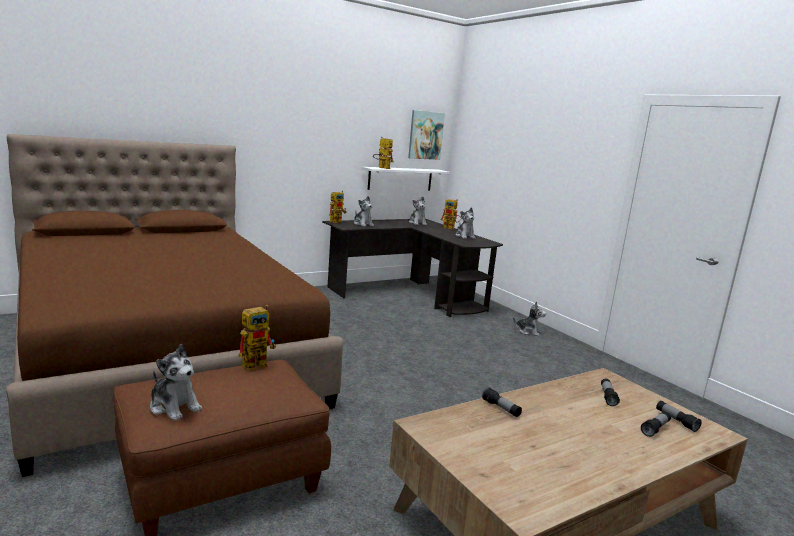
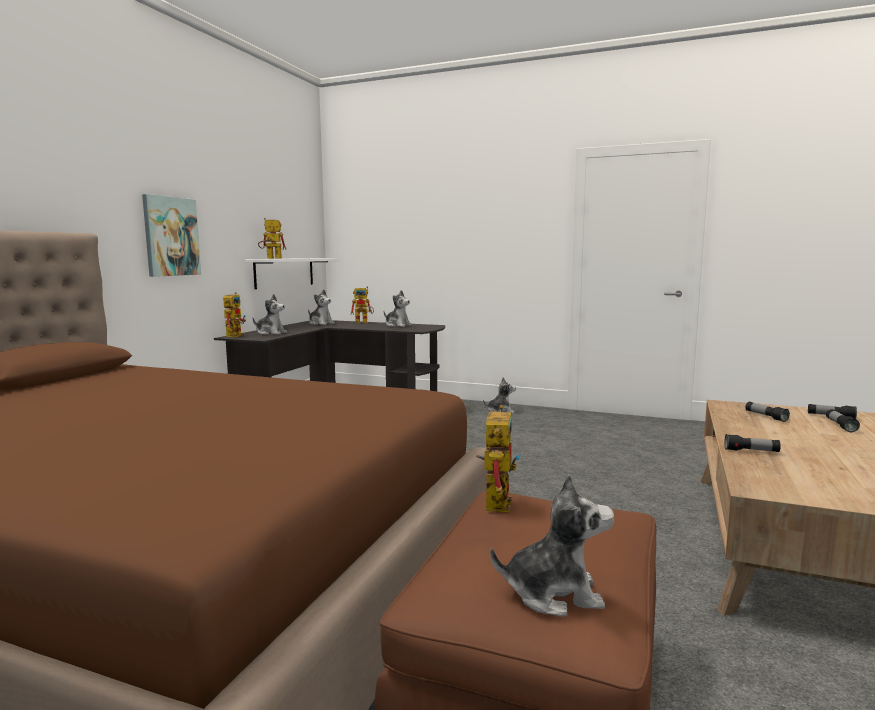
camera: 35 degrees left, 5 degrees down
picture [408,110,445,160] -> picture moved to [142,194,201,277]

